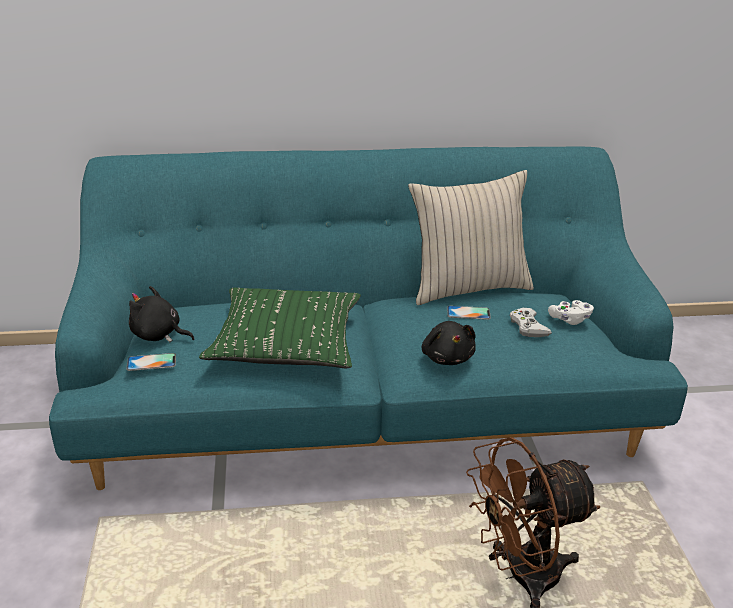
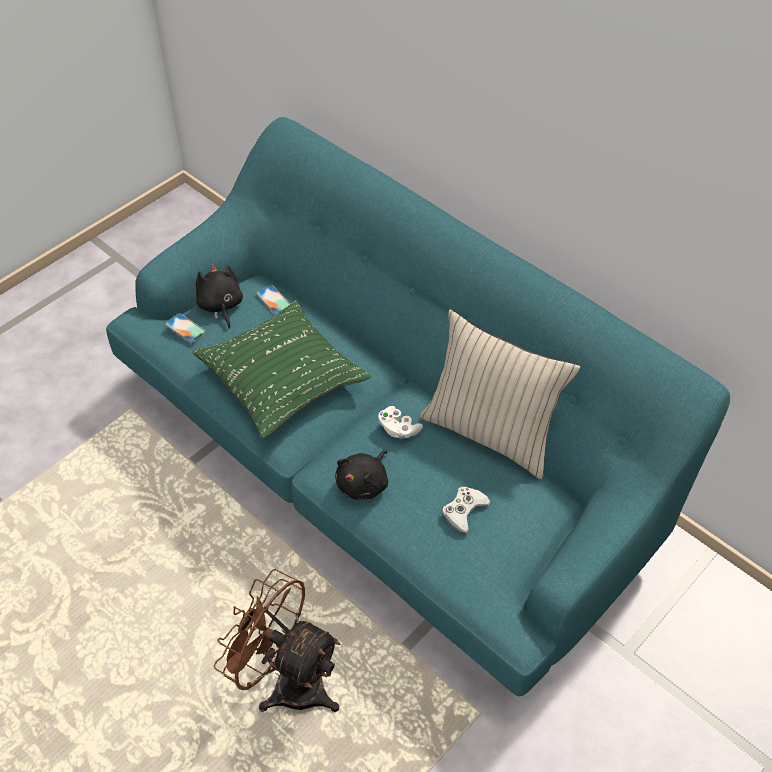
camera: 50 degrees right, 20 degrees up
phone [447,306,491,320] -> phone moved to [255,285,290,315]
white game controller [548,300,594,325] -> white game controller moved to [378,406,423,439]

